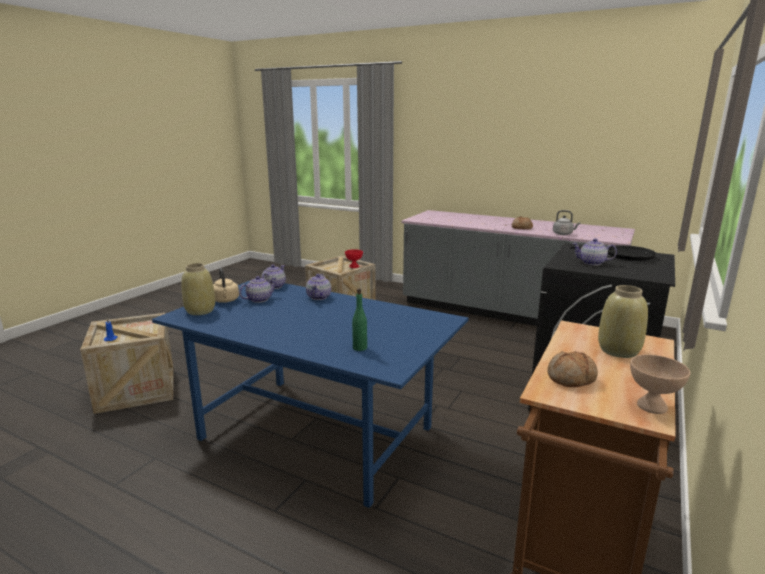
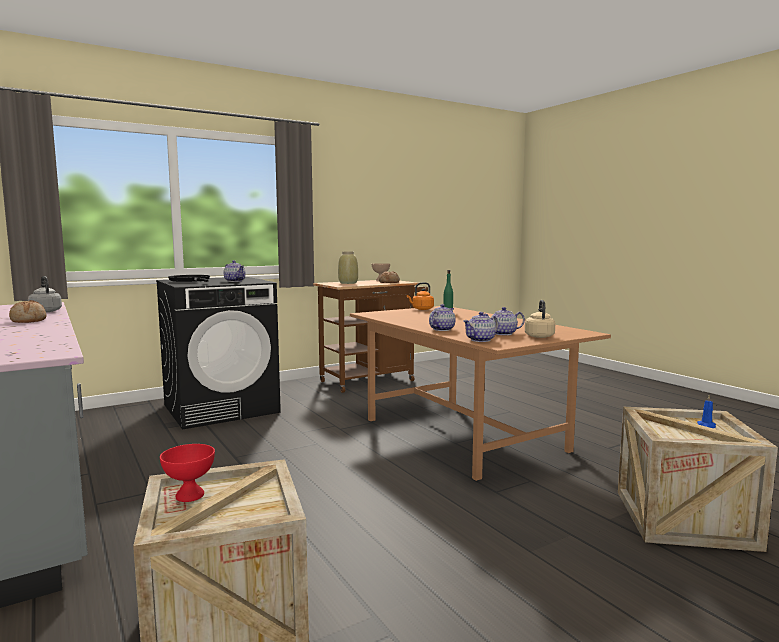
camera: 150 degrees left, 10 degrees down
blue dining table [152,281,469,508] -> brown dining table [350,306,611,481]
beige vase [181,263,215,315] -> none
none -> orange kettle [407,282,434,310]

